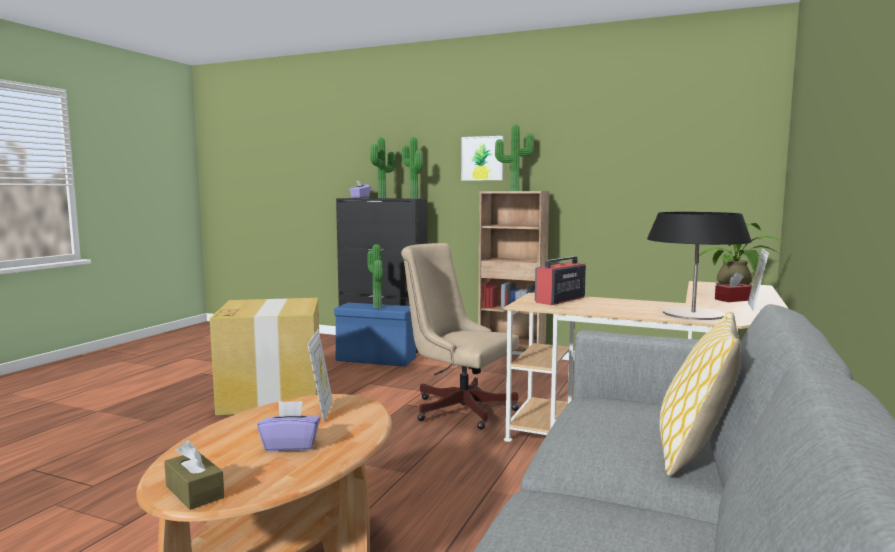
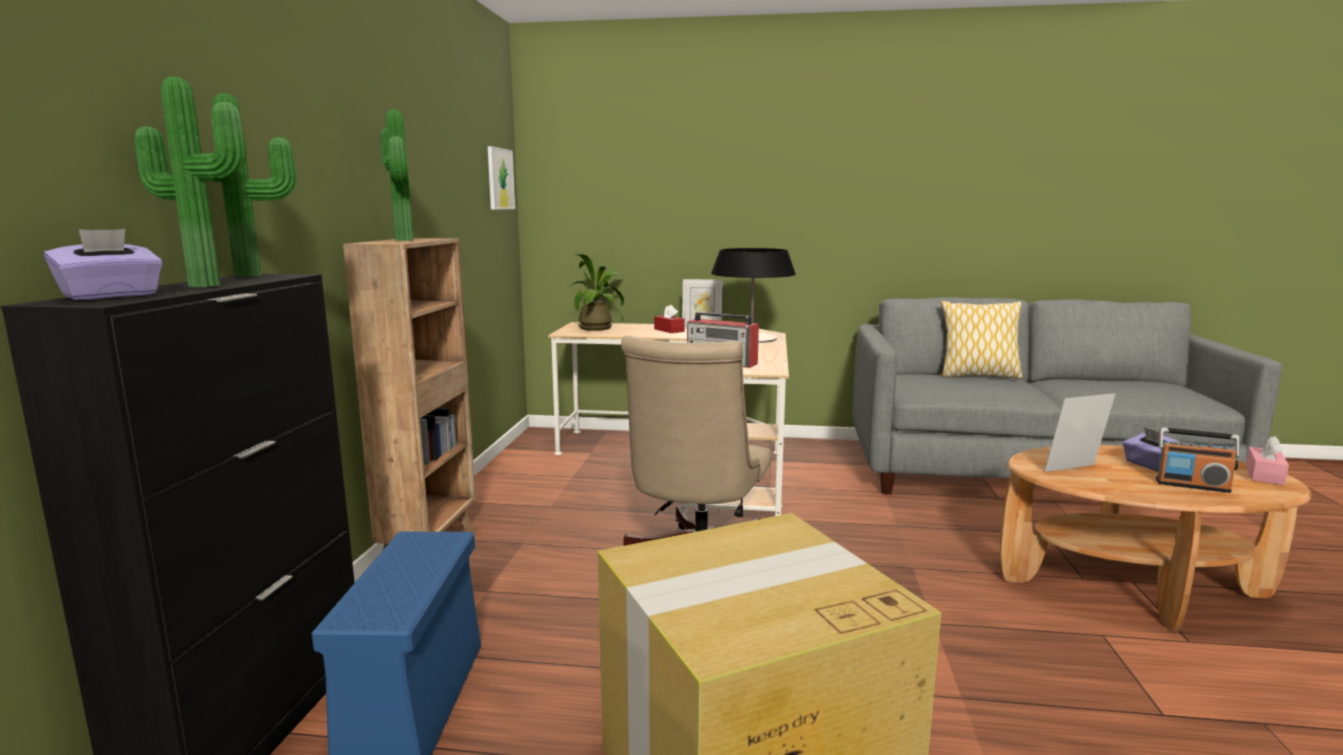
camera: 105 degrees left, 5 degrees up
brown tissue box [164,440,224,510] -> pink tissue box [1246,436,1289,485]
potted plant [368,244,383,308] -> none
picture [461,136,503,181] -> picture moved to [488,146,515,209]
none -> radio [1156,428,1240,493]

